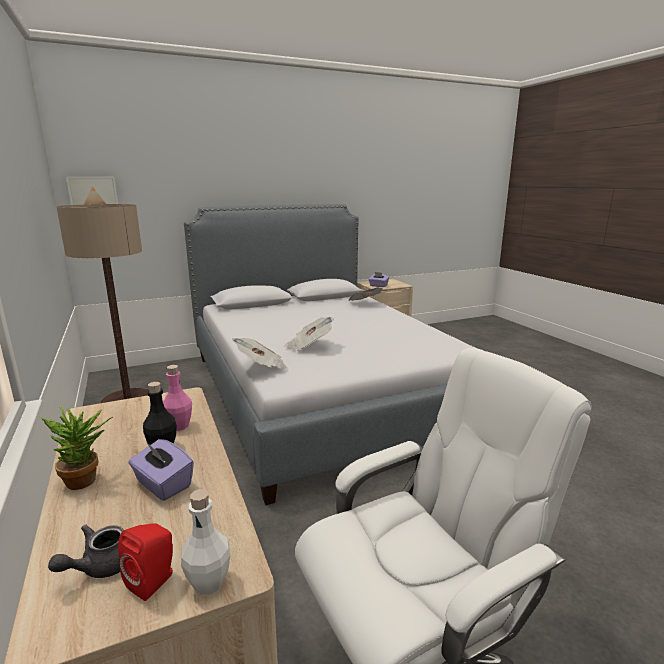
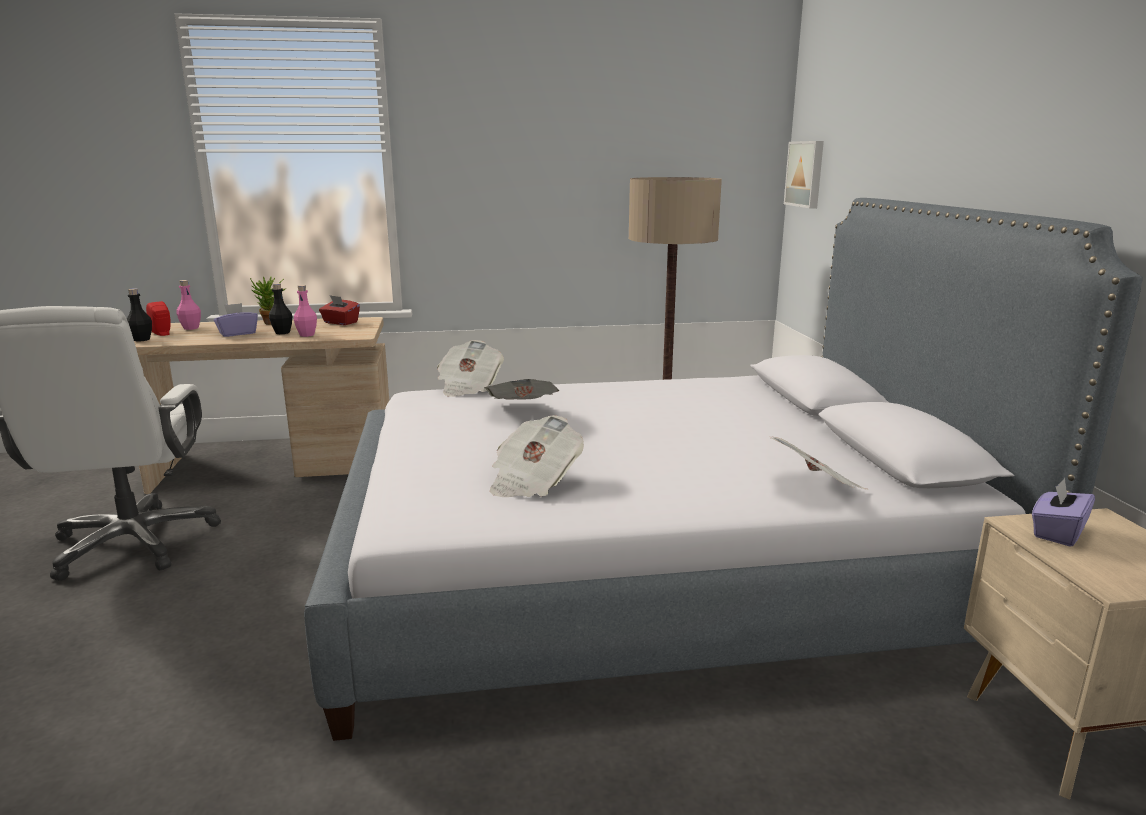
camera: 105 degrees right, 0 degrees up
grey teapot [48,524,124,578] -> pink bottle [176,280,201,330]
white bottle [181,489,230,595] -> black bottle [127,288,152,341]
none -> red tissue box [319,295,360,325]
none -> newspaper [490,415,584,497]

